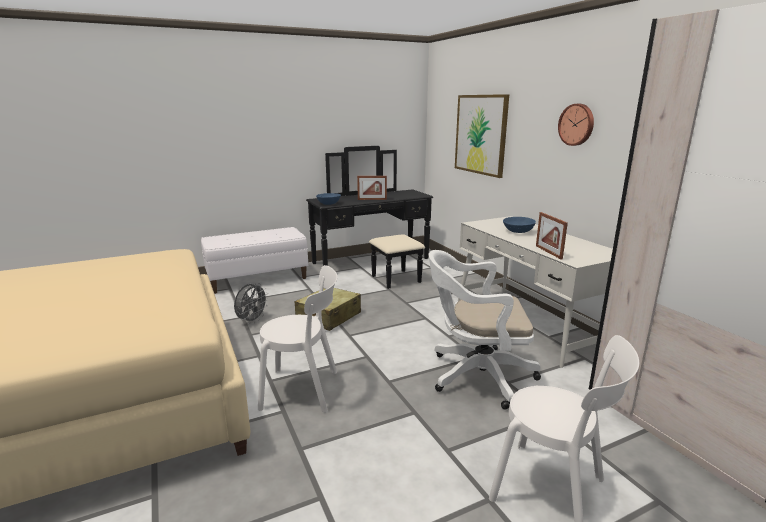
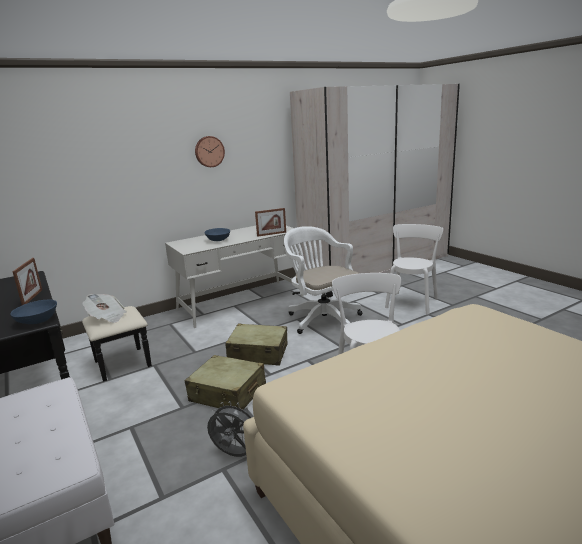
camera: 95 degrees left, 0 degrees up
white office chair [429,250,541,410] -> white office chair turned 150 degrees clockwise [284,226,362,334]
picture [455,94,509,178] -> none
none -> newspaper [82,294,127,323]
none -> beige suitcase [226,323,288,366]

